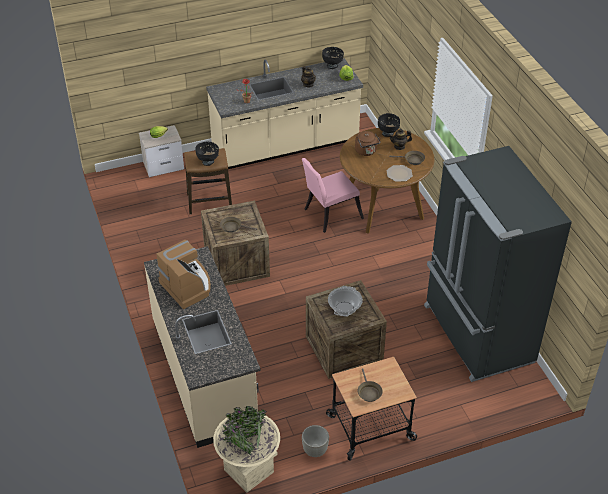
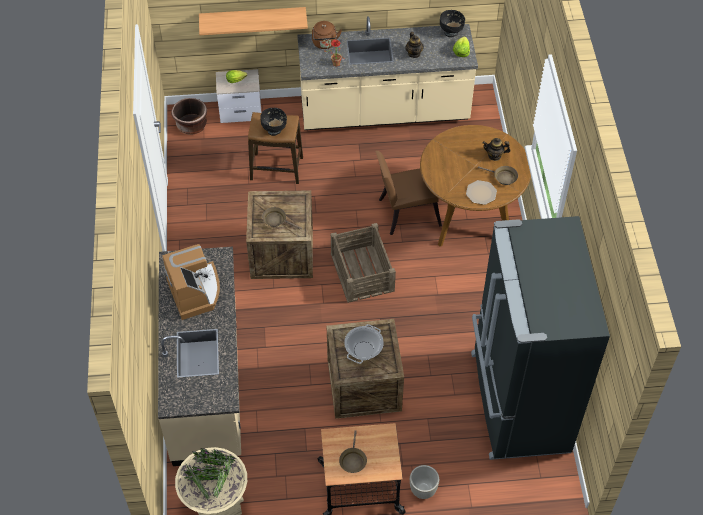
camera: 15 degrees right, 10 degrees up
pink chair [302,158,364,233] -> brown chair [375,151,442,235]
grey planter [302,425,329,457] -> grey planter moved to [410,465,439,499]
brown kettle [355,131,381,156] -> brown kettle moved to [312,21,342,49]
black bowl [378,113,400,137] -> none
none -> brown planter [171,98,207,135]
none -> shelf [199,7,308,35]
none -> crate [331,223,396,303]

